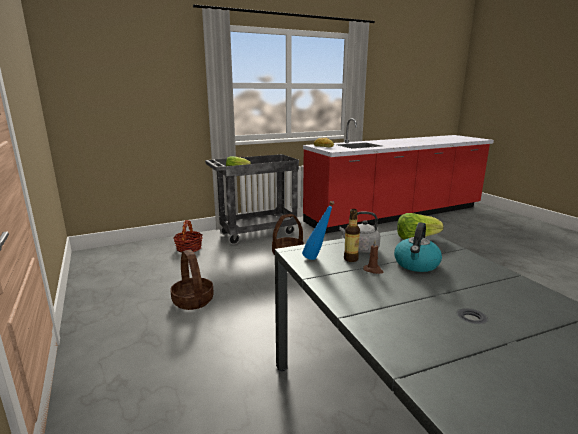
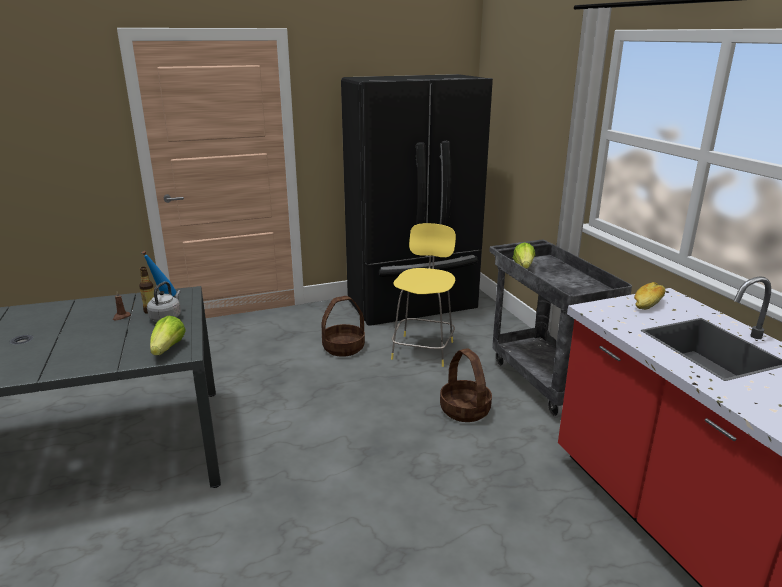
camera: 95 degrees right, 5 degrees up
basket [173,220,203,253] -> none
kettle [394,222,442,272] -> none
none -> black fridge [341,74,493,326]
none -> yellow stool [391,223,456,367]

